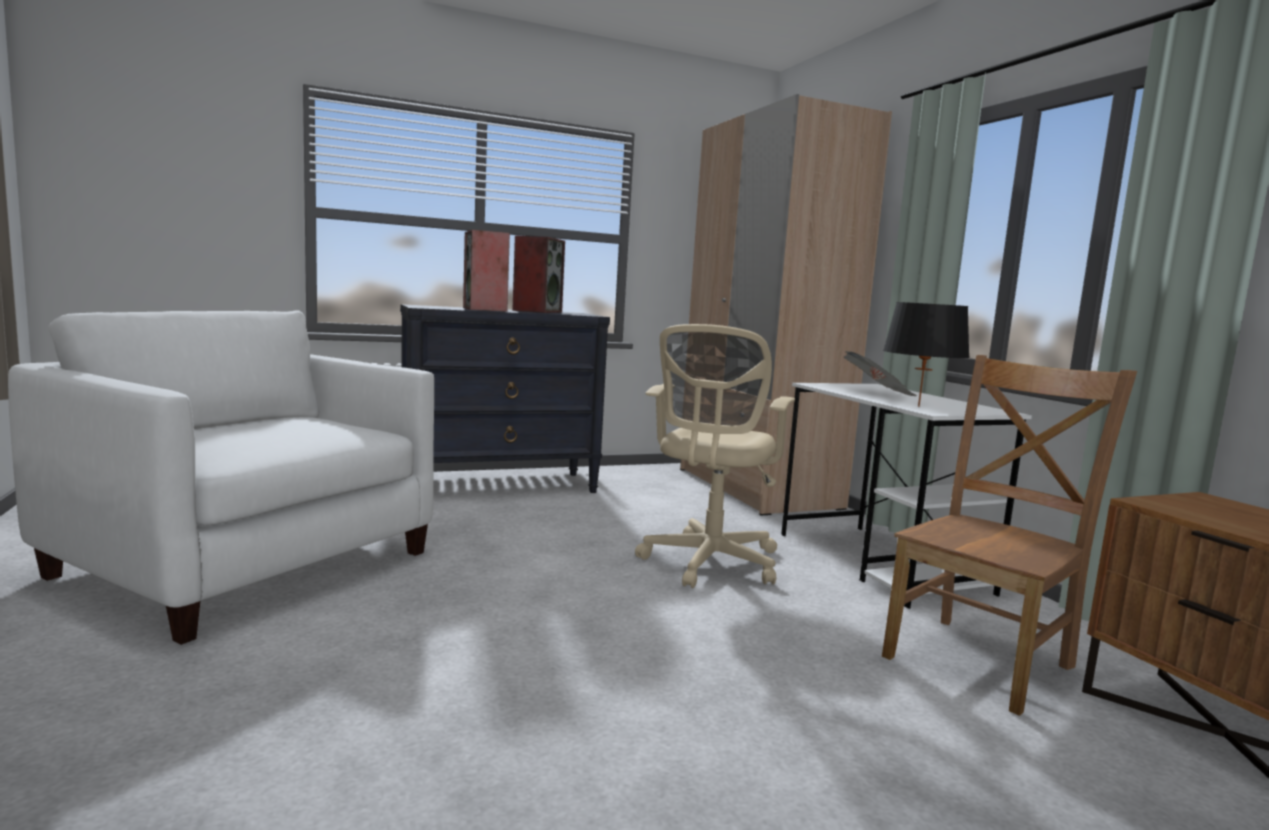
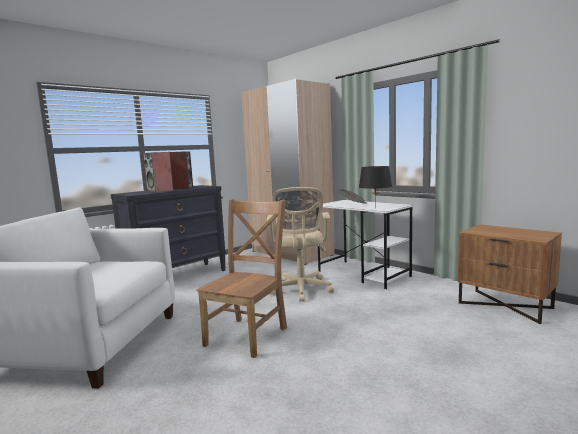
camera: 20 degrees left, 0 degrees up
brown chair [882,355,1137,716] -> brown chair moved to [197,199,287,358]

